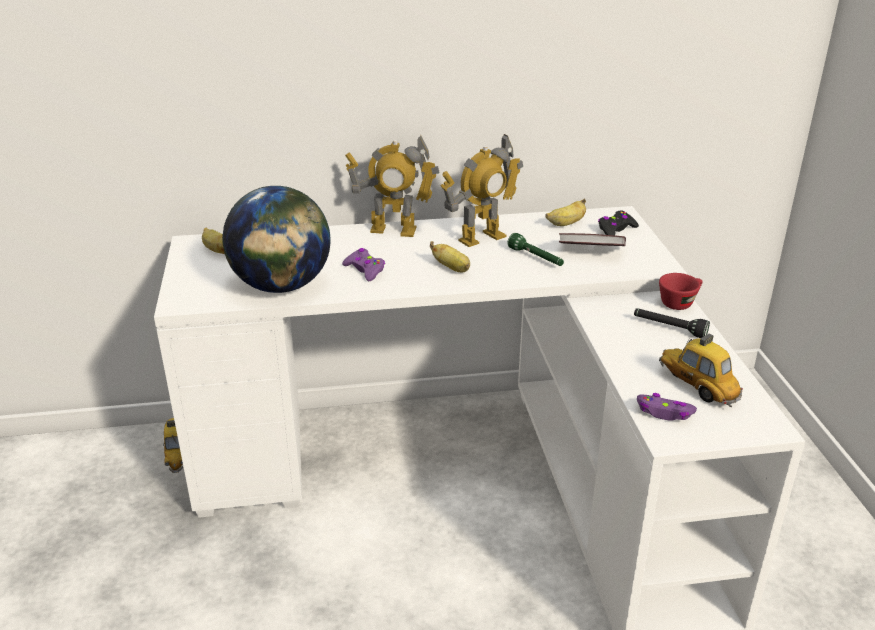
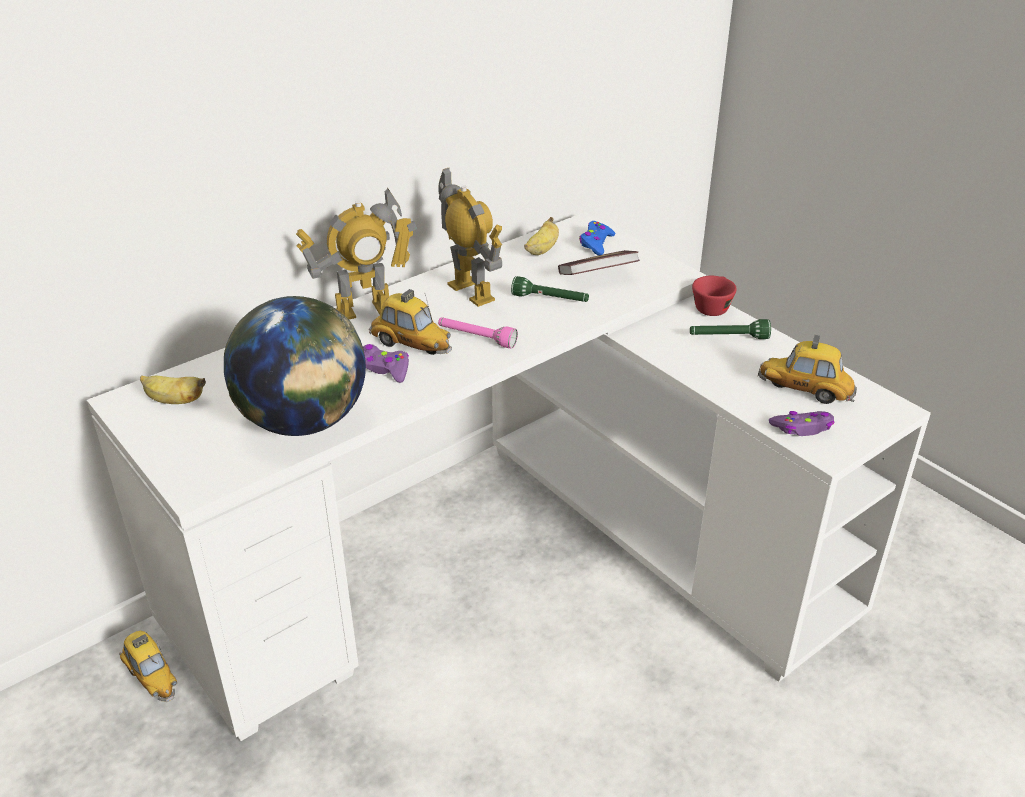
camera: 30 degrees left, 5 degrees up
banana [430,241,470,272] -> pink flashlight [438,317,518,349]
toy robot [440,134,523,247] -> toy robot turned 60 degrees counterclockwise [438,168,502,307]
black game controller [598,210,639,235] -> blue game controller [579,221,615,255]
black flashlight [634,308,710,338] -> green flashlight [690,319,771,339]
none -> toy car [369,289,452,355]

